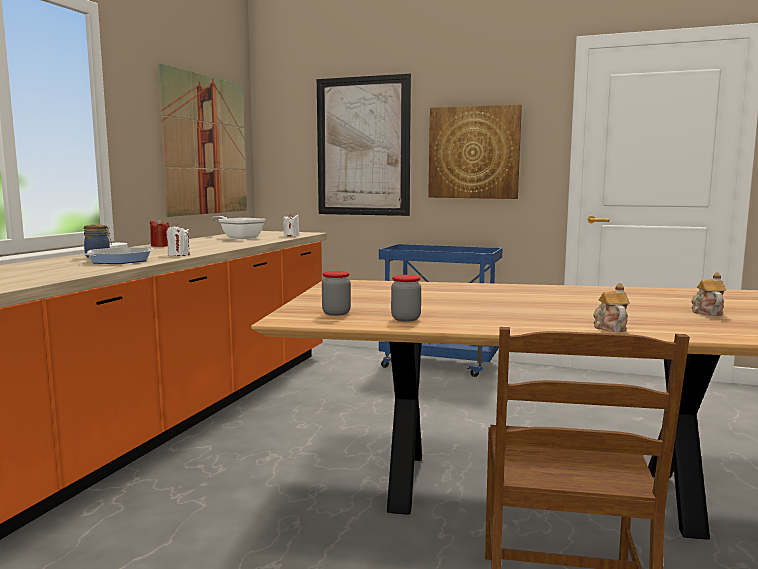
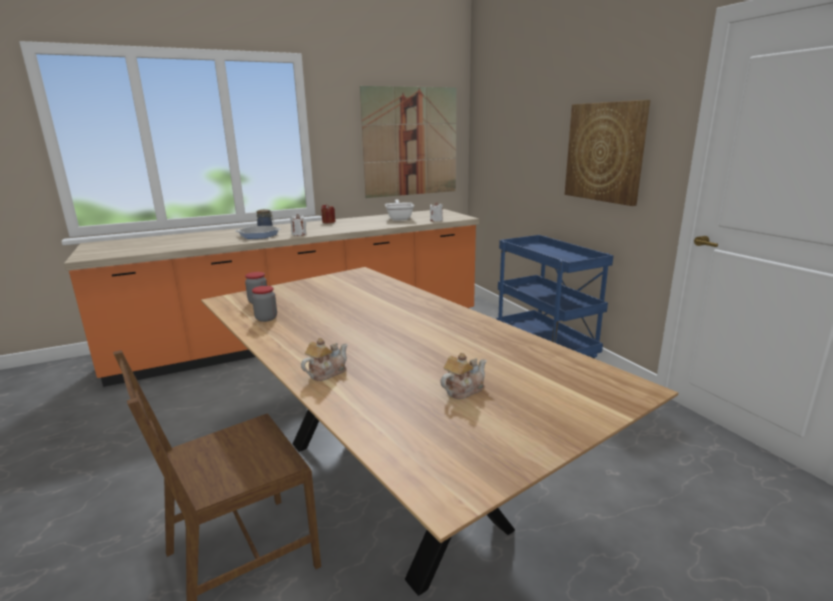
camera: 45 degrees right, 10 degrees up
picture [317,74,411,216] -> none

